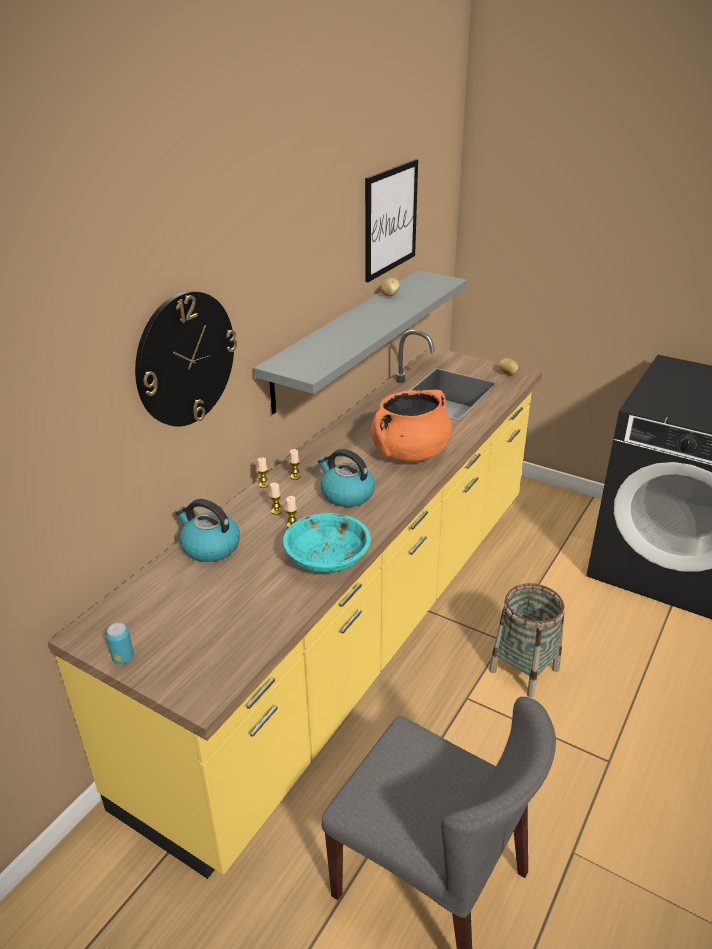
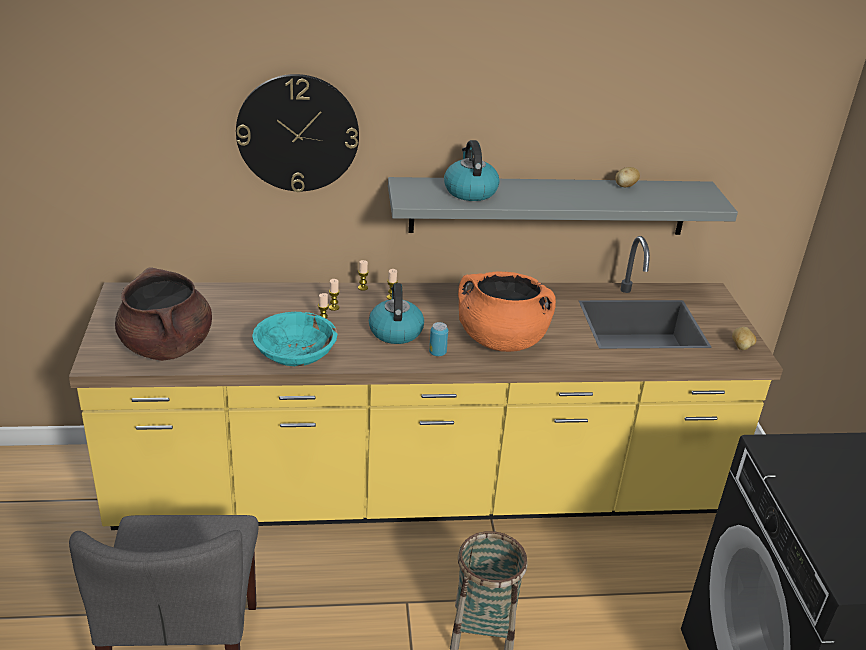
camera: 50 degrees right, 0 degrees up
can [106,623,134,664] -> can moved to [429,322,448,356]
kettle [175,499,240,562] -> kettle moved to [444,140,500,201]
picture [365,159,418,282] -> none
none -> brown cooking pot [115,267,212,361]

